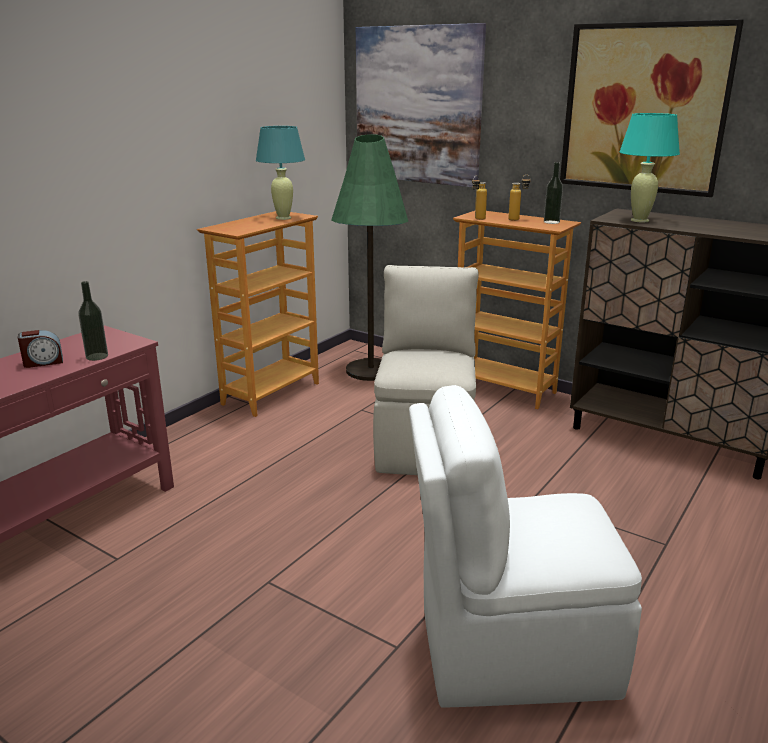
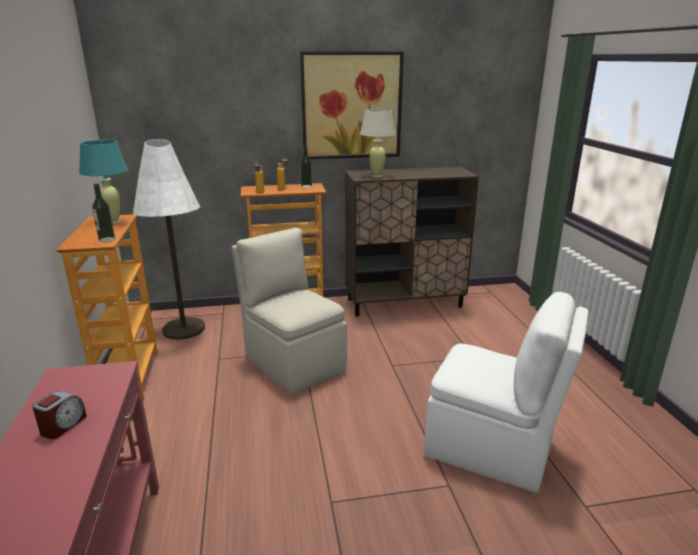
camera: 45 degrees left, 0 degrees up
bottle [78,281,108,361] -> bottle moved to [92,183,115,242]
green floor lamp [331,134,408,381] -> white floor lamp [133,139,205,340]
picture [356,23,486,187] -> none
white chair [409,385,642,708] -> white chair turned 105 degrees counterclockwise [425,292,589,493]
turquoise table lamp [619,113,680,222] -> beige table lamp [360,109,396,178]

